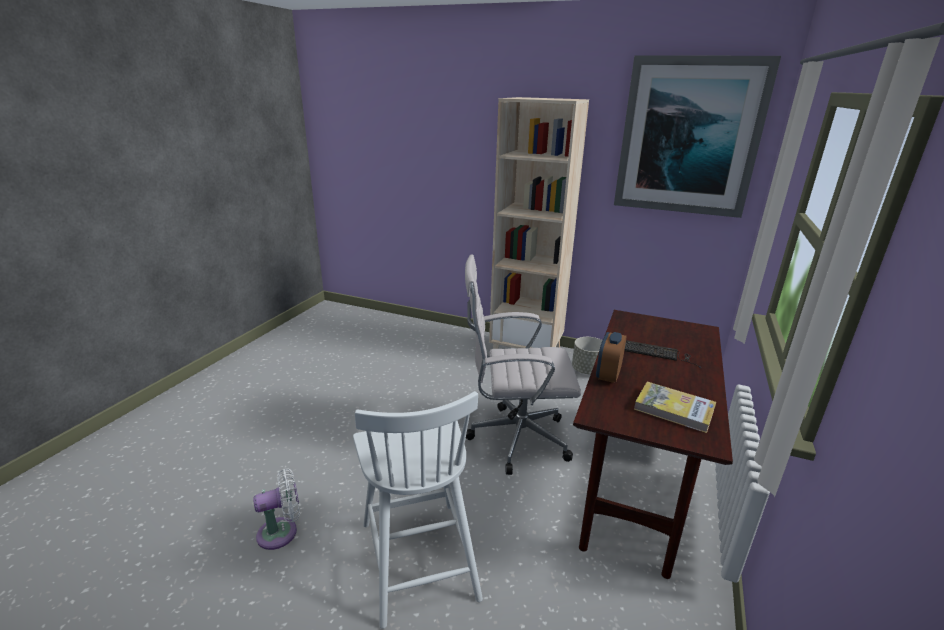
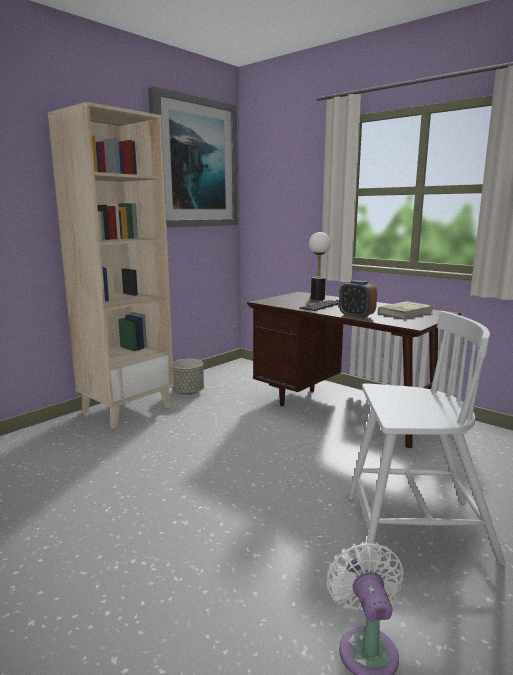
camera: 70 degrees left, 10 degrees down
white office chair [465,254,581,475] -> none
none -> table lamp [309,232,331,300]

